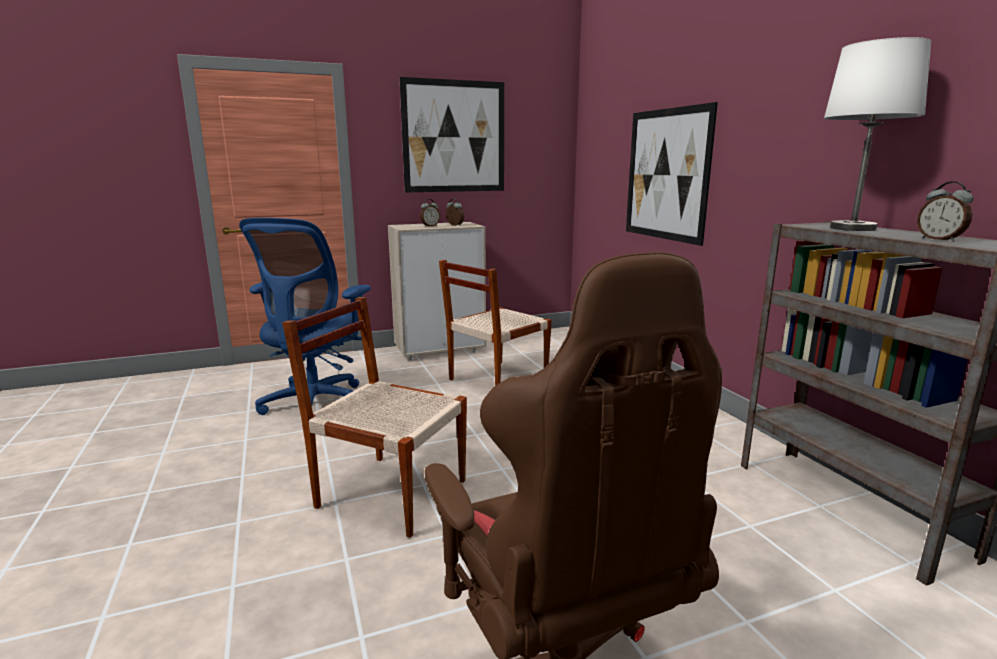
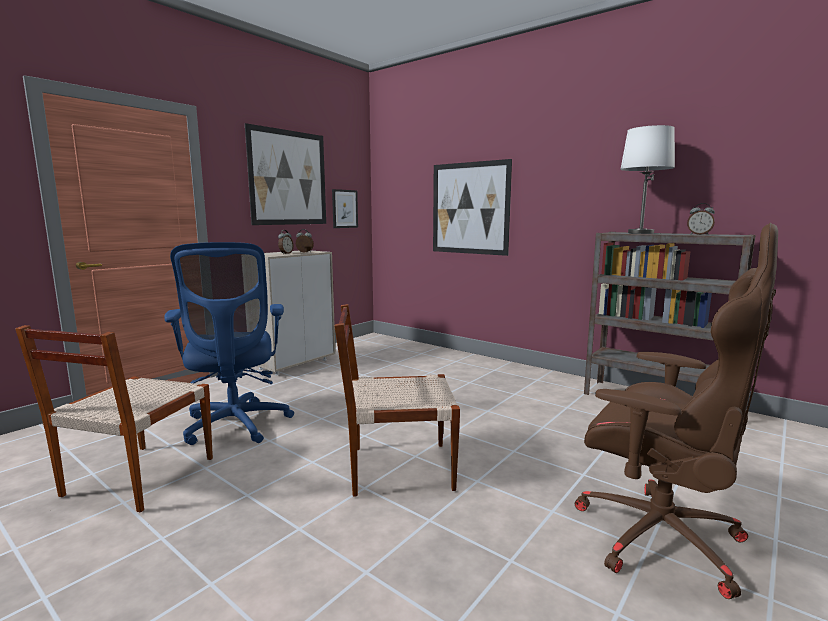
camera: 30 degrees left, 5 degrees down
chair [439,260,551,386] -> chair moved to [15,325,213,512]
none -> picture [332,189,358,228]

